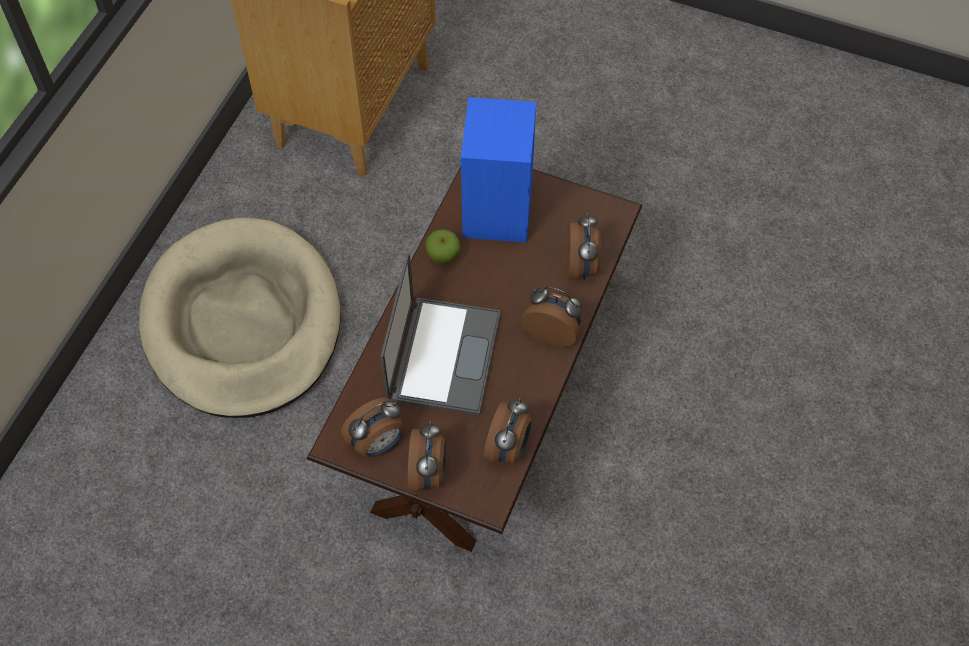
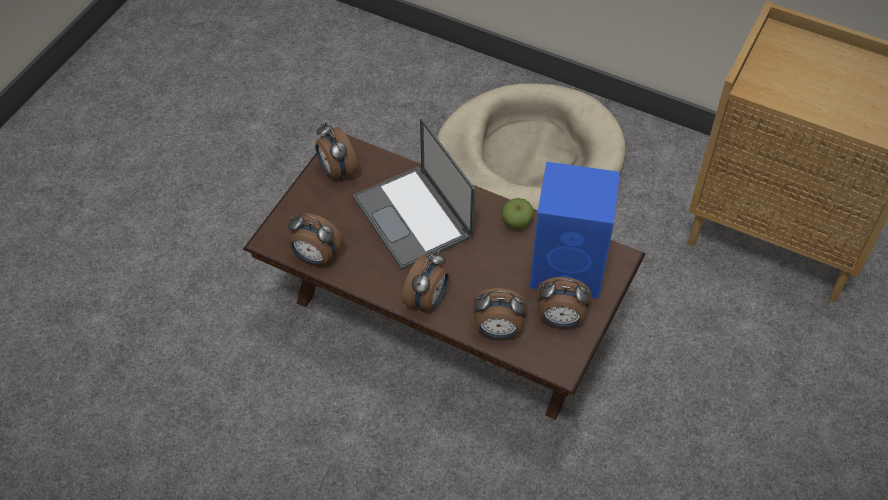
camera: 95 degrees right, 5 degrees down
laptop [380,252,501,416] -> laptop turned 45 degrees clockwise [353,118,475,270]
alarm clock [408,422,446,491] -> alarm clock moved to [536,277,591,327]

